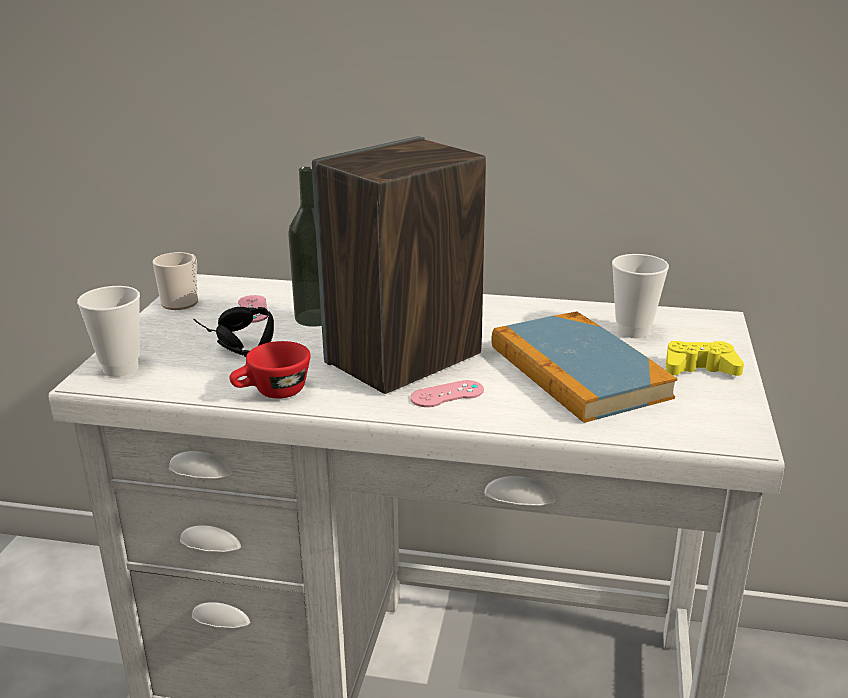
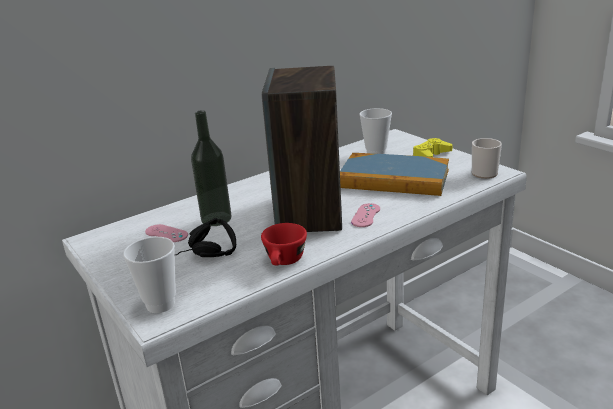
camera: 45 degrees left, 0 degrees up
mug [153,252,198,310] -> mug moved to [472,138,502,179]

